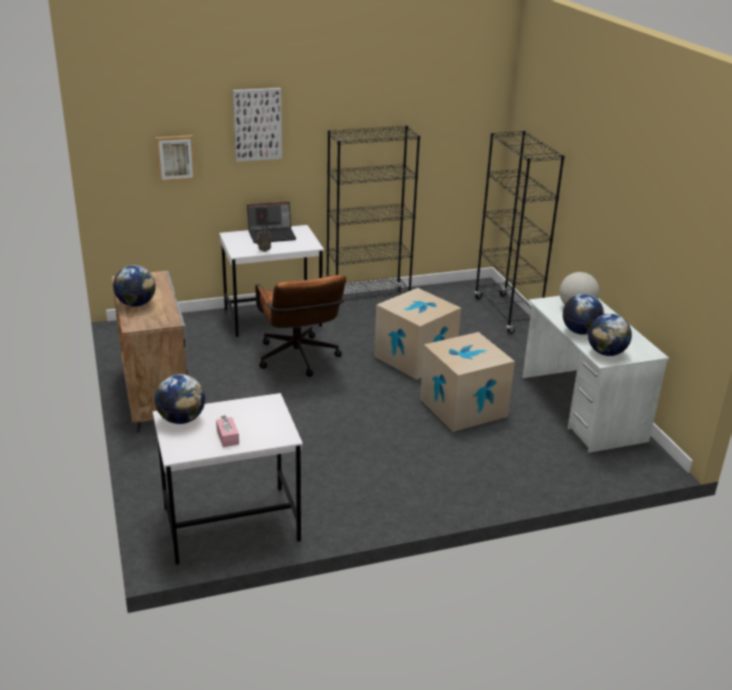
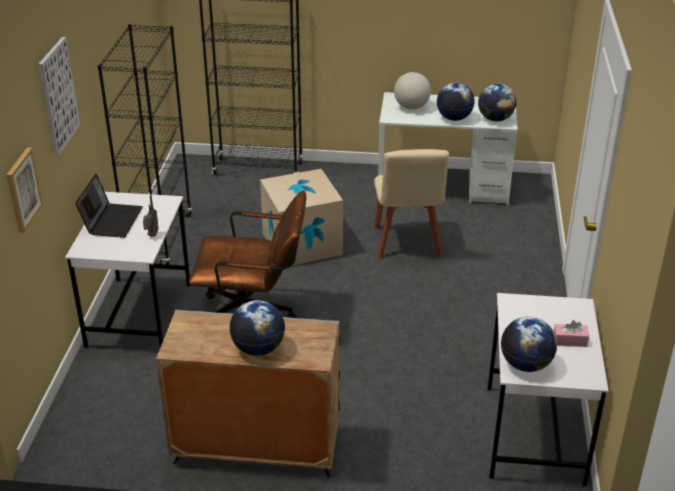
camera: 65 degrees left, 5 degrees up
cardboard box [420,332,515,432] -> beige chair [374,149,449,259]

